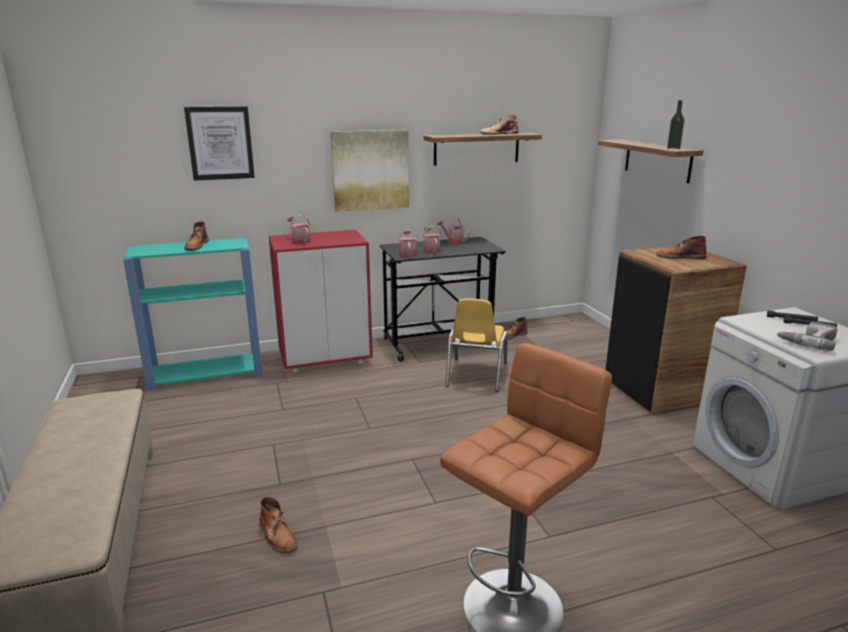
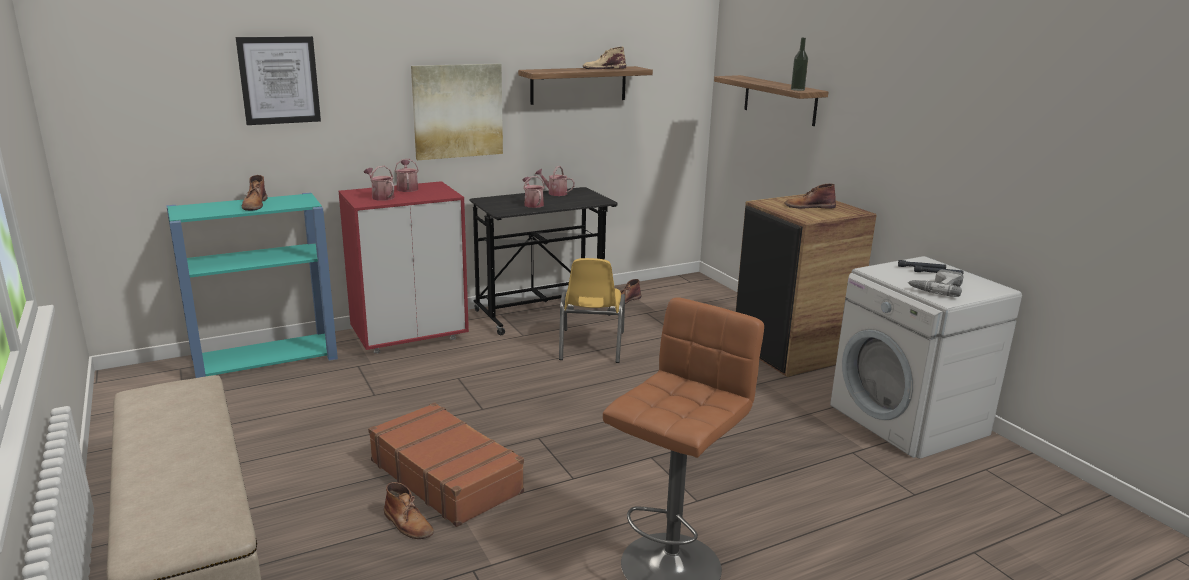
camera: 10 degrees left, 0 degrees up
watering can [399,230,418,258] -> watering can moved to [395,159,419,192]
none -> brown suitcase [368,402,524,527]

